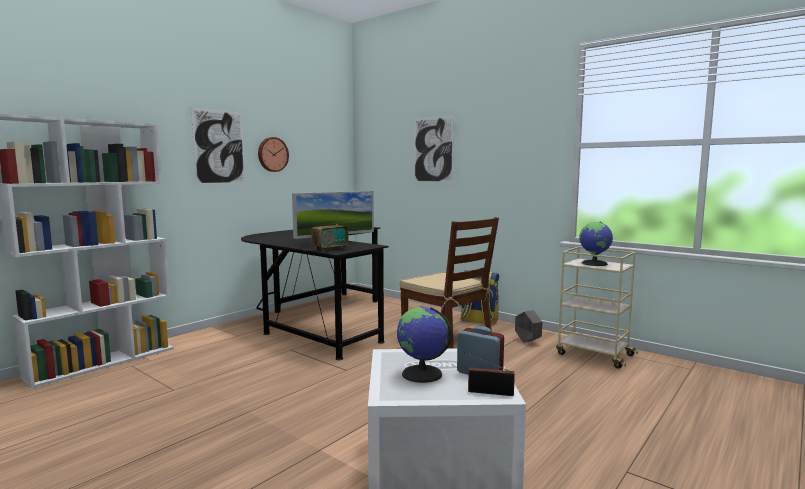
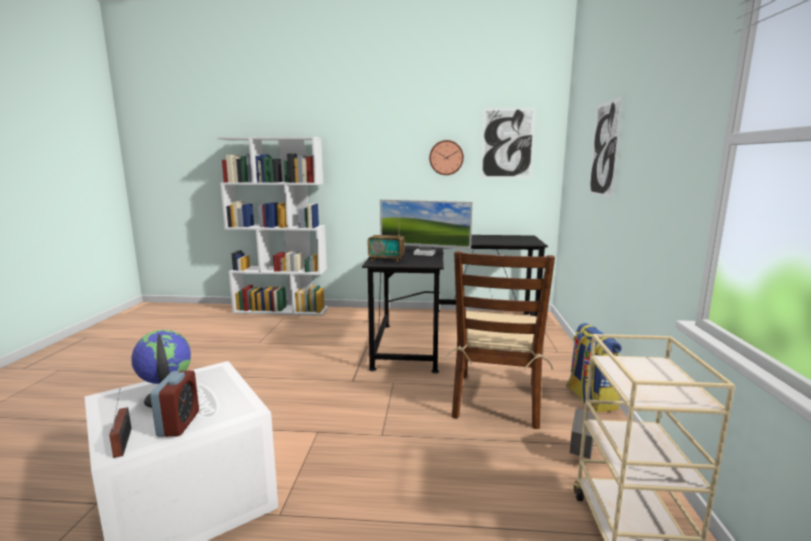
camera: 55 degrees right, 5 degrees up
picture [191,108,245,185] -> picture moved to [481,108,535,178]
globe [579,222,613,266] -> none

